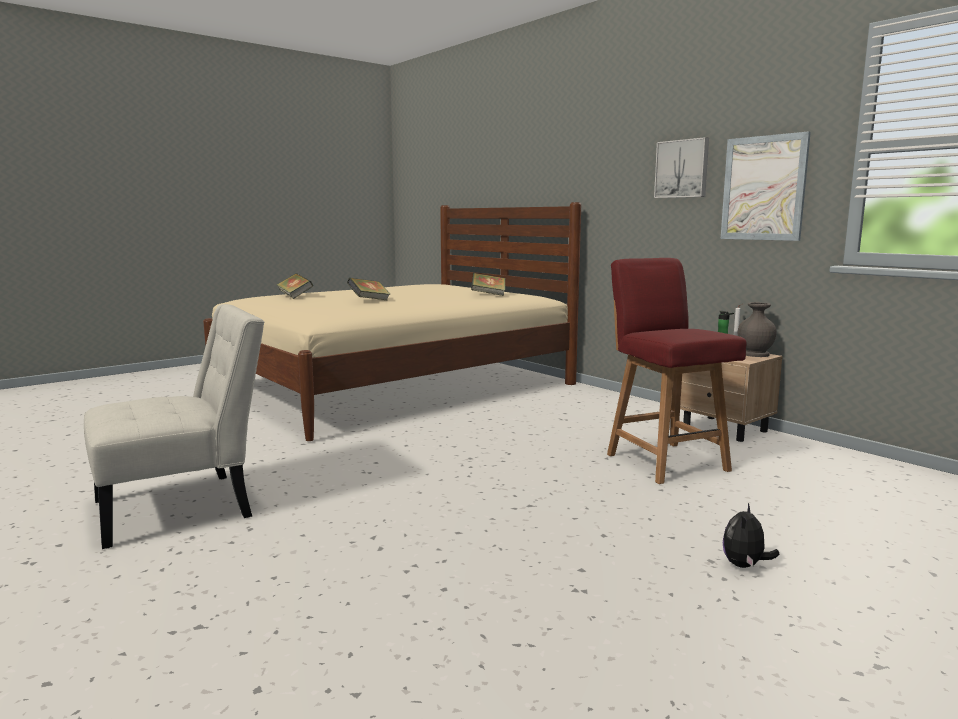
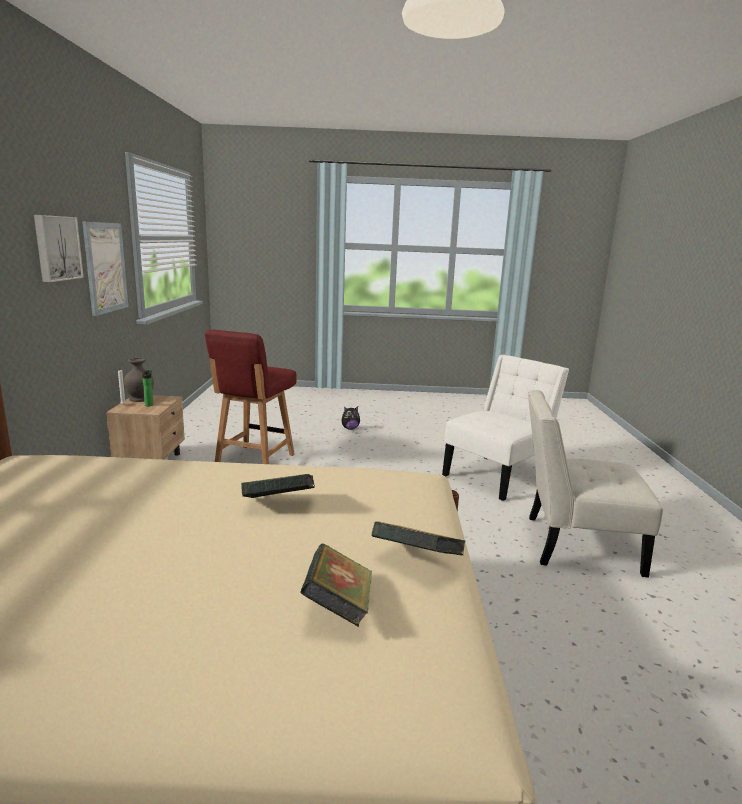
camera: 140 degrees left, 5 degrees up
book [471,273,505,296] -> book moved to [372,521,466,555]
none -> white chair [442,355,569,501]

